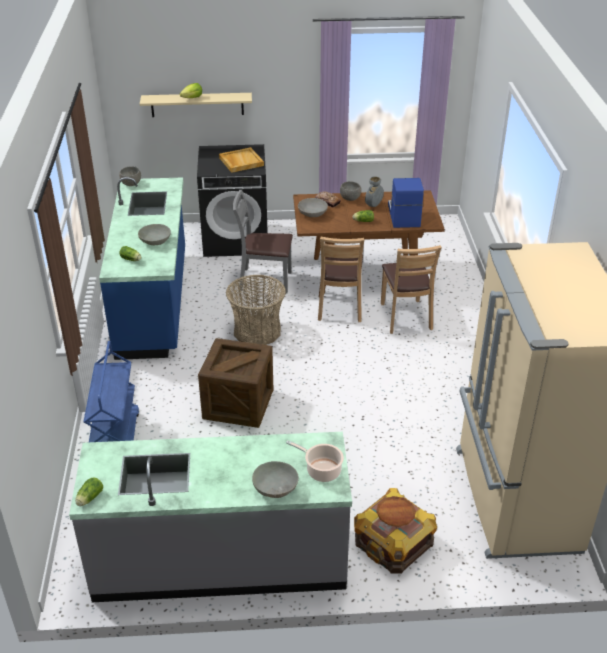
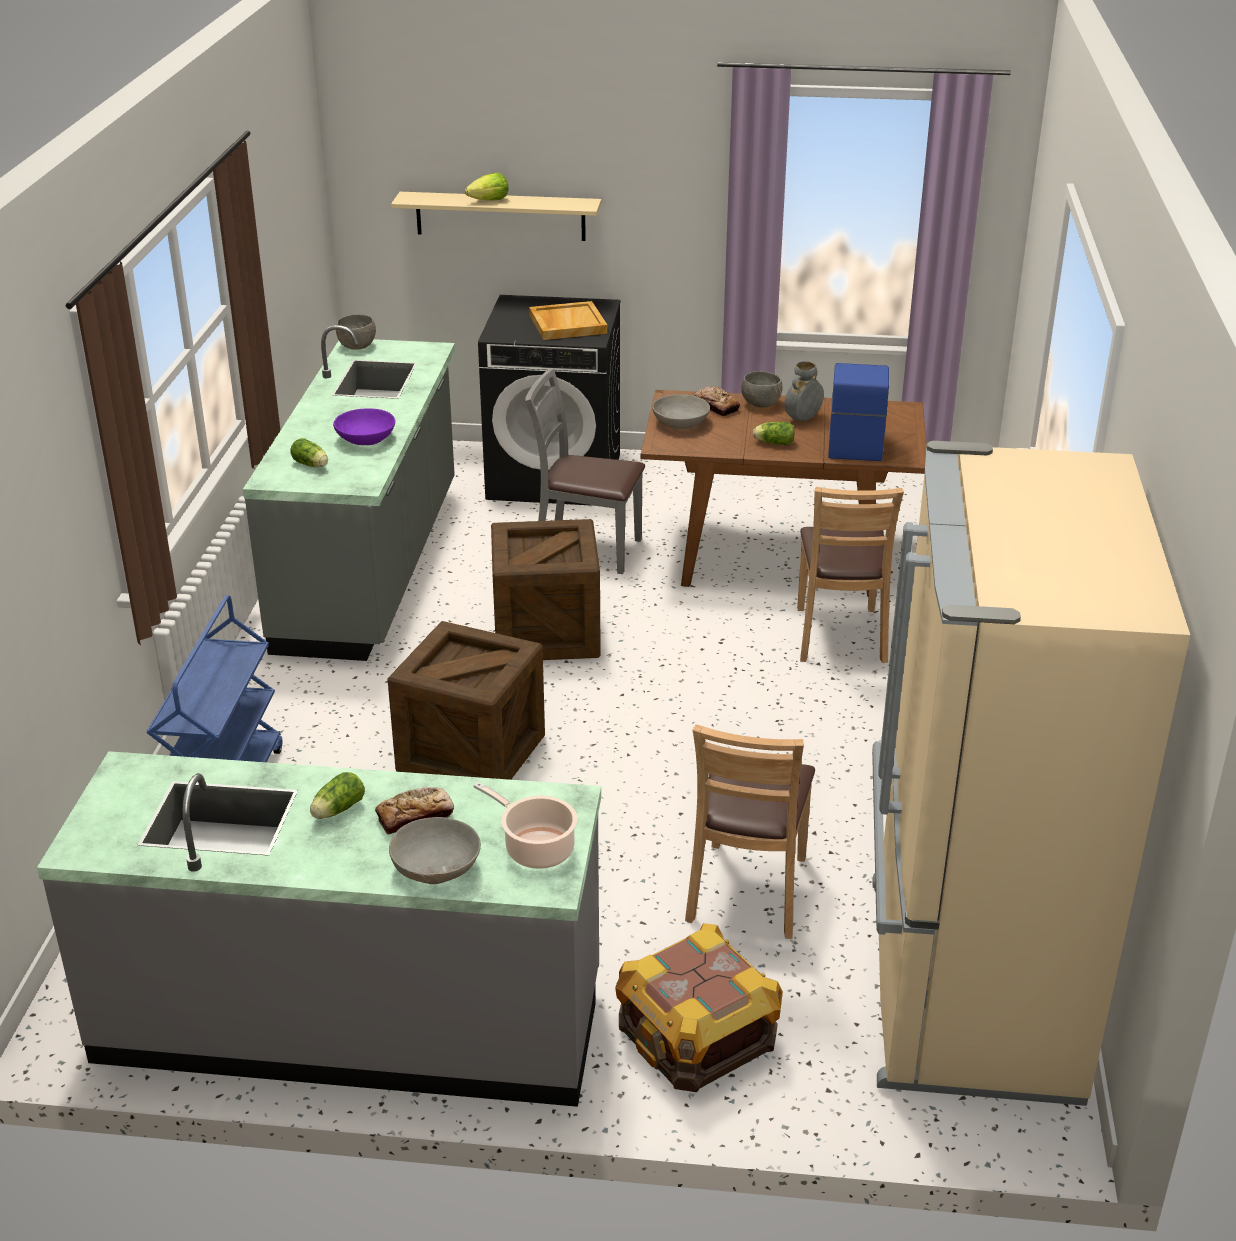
camera: 10 degrees right, 5 degrees down
lettuce [75,477,103,506] -> lettuce moved to [310,772,365,819]
blue counter [99,177,185,360] -> grey counter [243,325,455,661]
grey bowl [138,224,171,245] -> purple bowl [333,408,395,445]
basket [226,275,286,345] -> crate [491,519,601,660]
brown chair [318,237,364,322] -> brown chair moved to [685,724,815,939]
brown plate [376,496,416,527] -> none
none -> bread [375,787,454,835]

